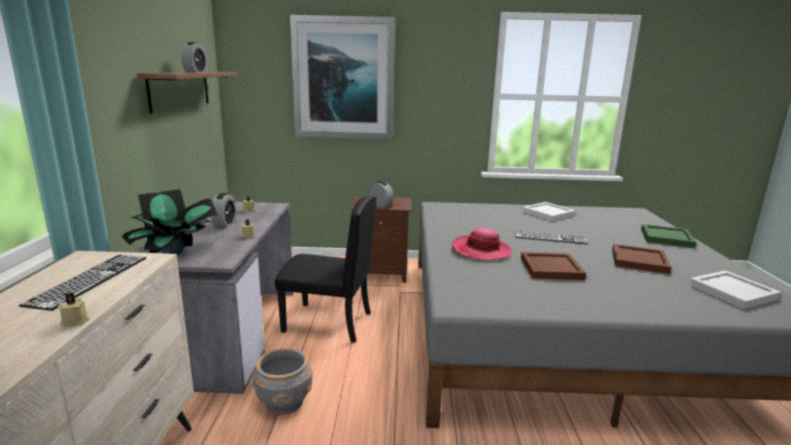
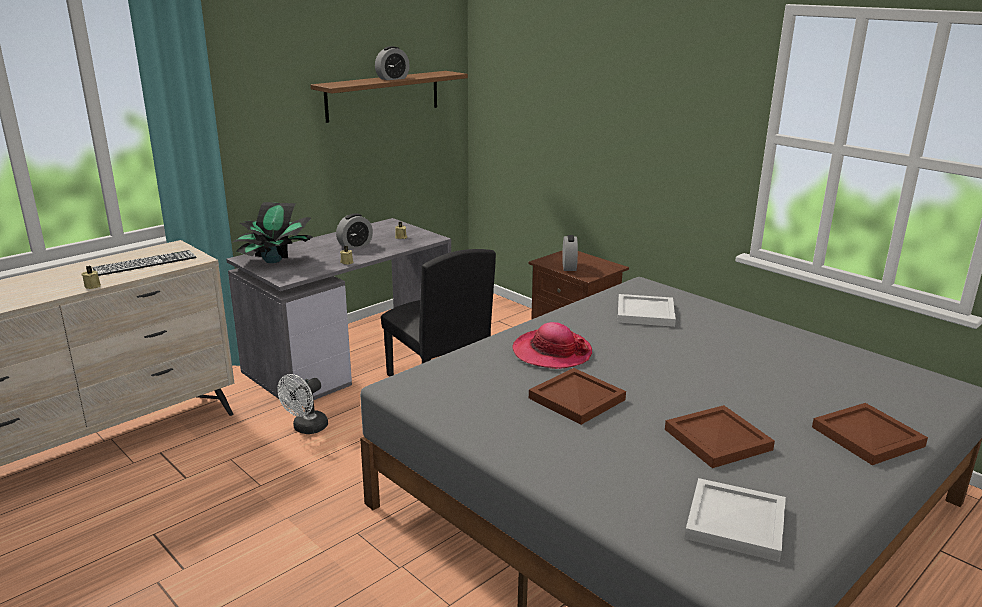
camera: 45 degrees right, 5 degrees up
grey planter [252,348,313,415] -> white fan [277,374,328,434]
picture [290,15,395,139] -> none
keyboard [515,231,588,244] -> none
white tray [522,202,576,221] -> white tray moved to [618,294,676,327]
green tray [641,224,696,248] -> brown tray [812,403,928,465]

